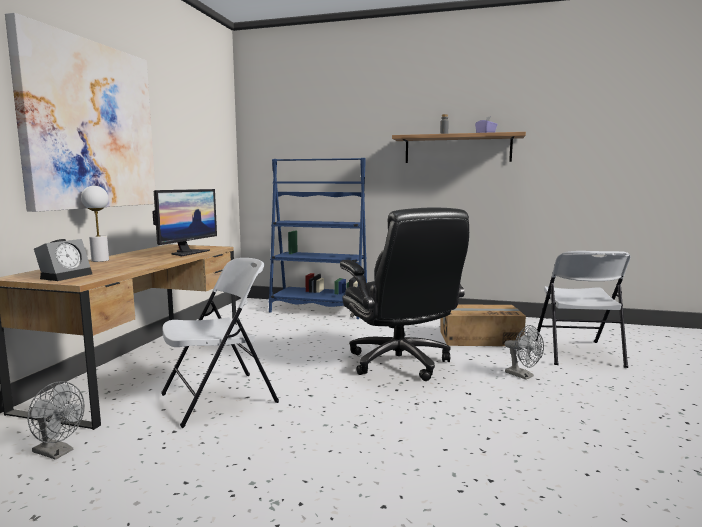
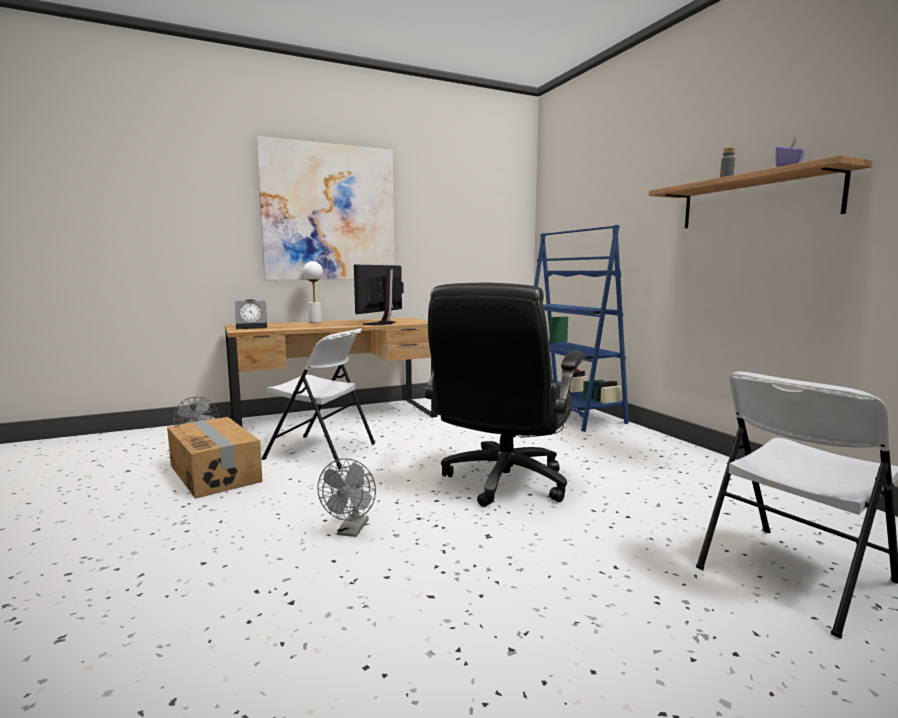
camera: 50 degrees right, 0 degrees up
monitor [152,189,217,256] -> monitor turned 135 degrees clockwise [354,265,404,325]
cardboard box [440,304,526,346] -> cardboard box moved to [167,417,263,499]
grey fan [505,325,544,380] -> grey fan moved to [317,458,376,537]

